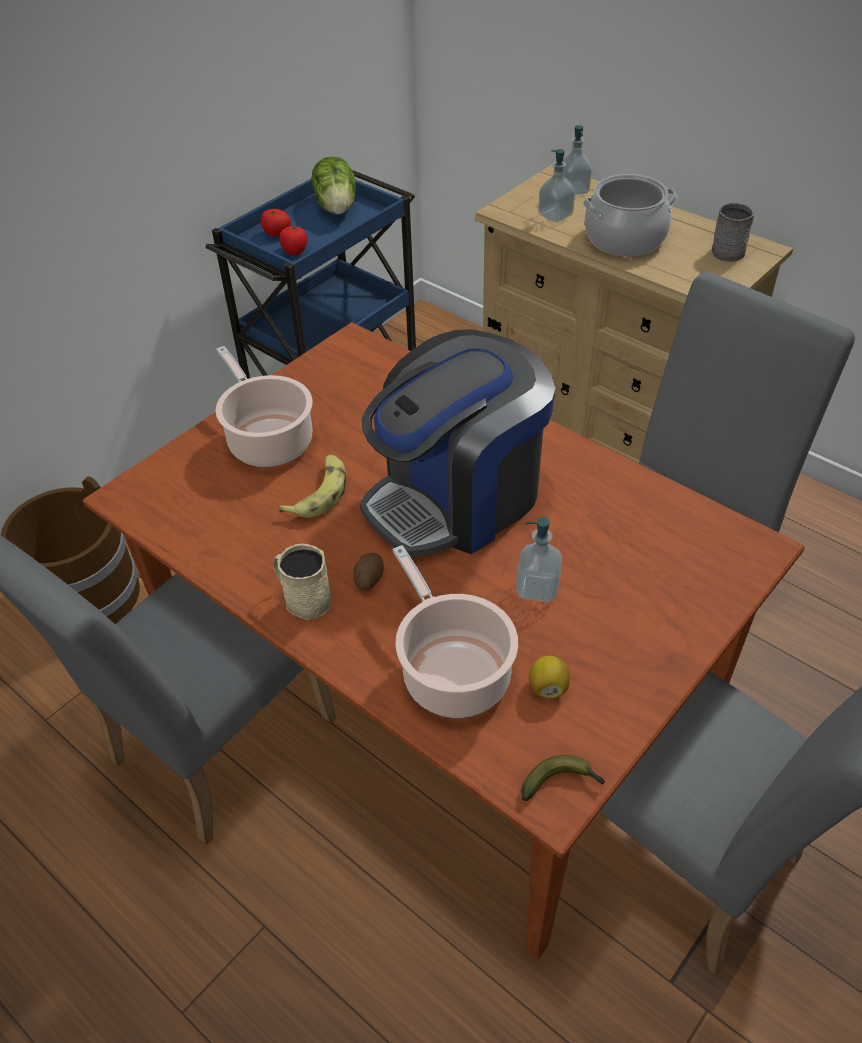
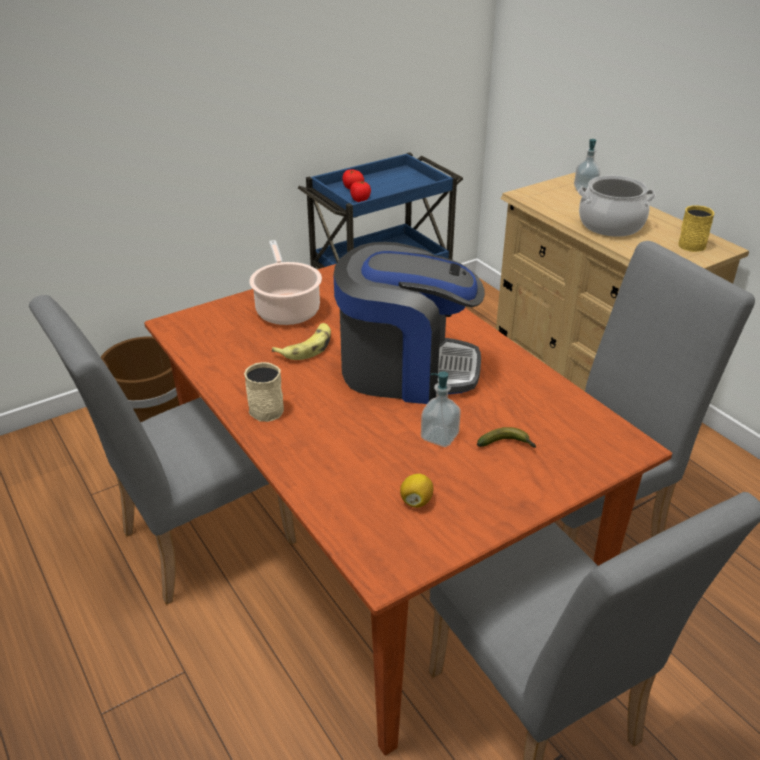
camera: 15 degrees right, 10 degrees down
lettuce [312,156,356,215] -> none
potato [353,553,384,590] -> none
coffee machine [360,329,556,557] -> coffee machine turned 150 degrees counterclockwise [334,242,485,404]
cooking pot [393,545,518,718] -> none
banana [521,755,605,801] -> banana moved to [477,427,537,448]
soap dispenser [538,149,575,222] -> none
grey mug [712,203,754,262] -> yellow mug [678,205,714,252]

